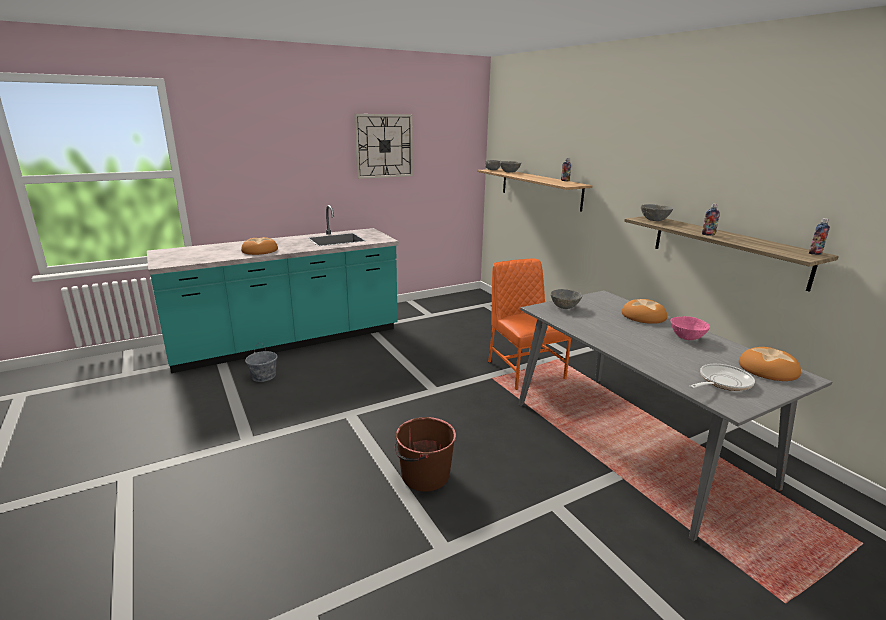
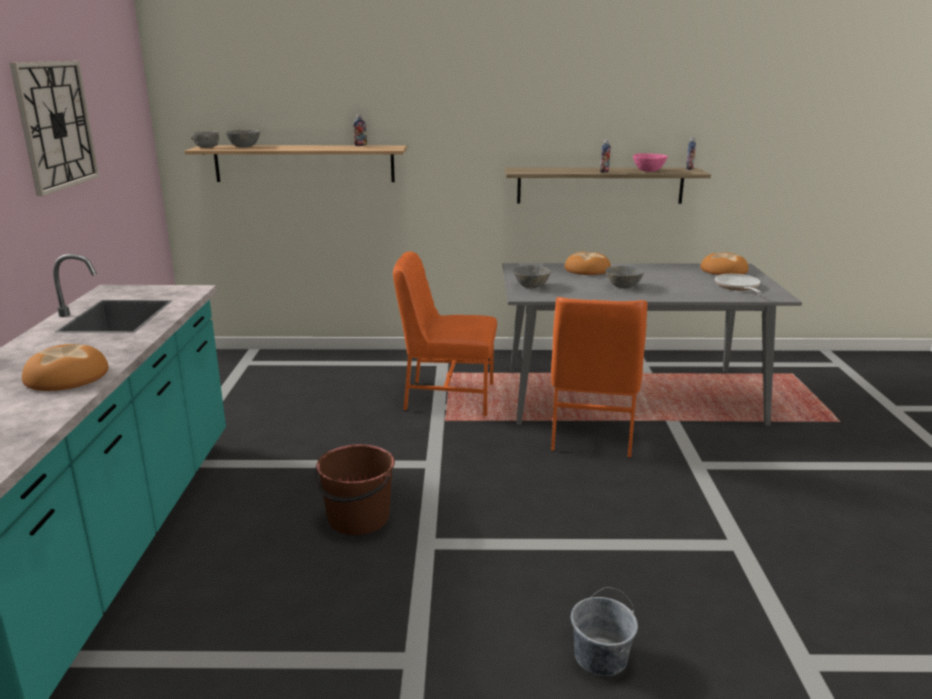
camera: 60 degrees left, 0 degrees up
grey bucket [245,342,278,382] -> grey bucket moved to [571,587,638,676]
brown bucket [395,417,456,492] -> brown bucket moved to [314,444,395,535]
grey bowl [641,204,673,221] -> grey bowl moved to [606,266,644,288]
pink bowl [671,316,710,340] -> pink bowl moved to [633,153,668,172]
none -> orange chair [551,297,647,458]

